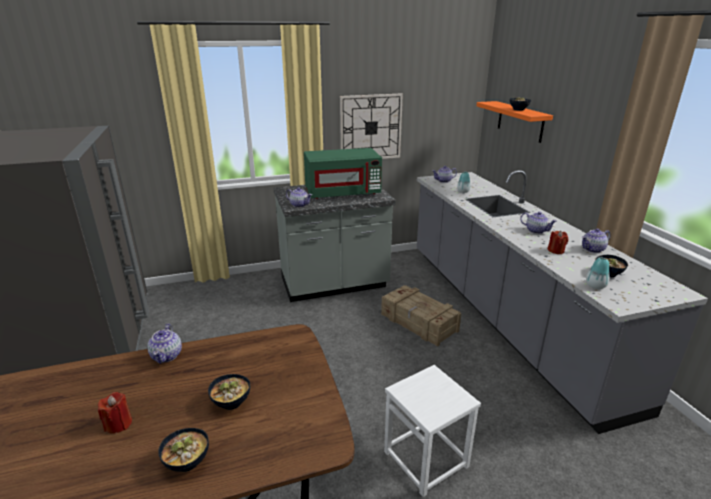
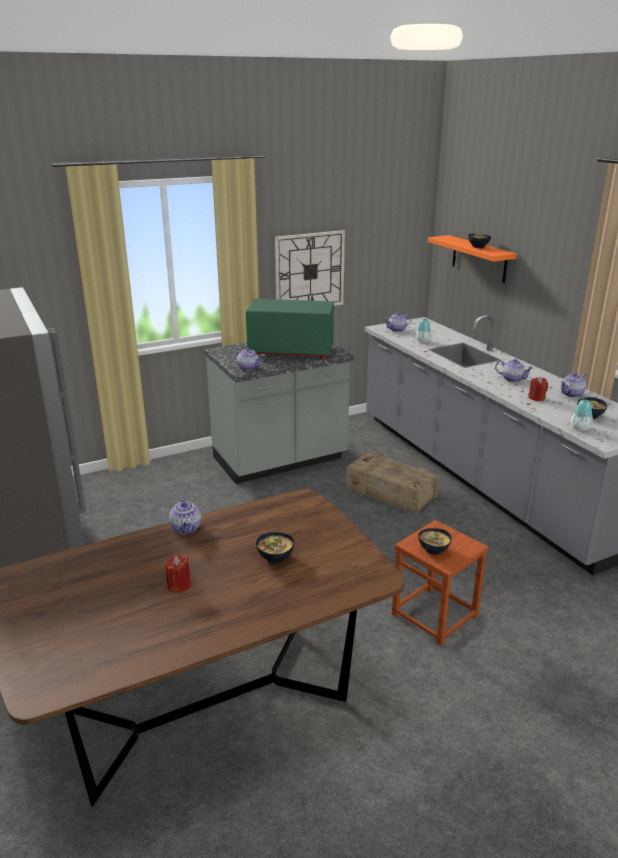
camera: 10 degrees left, 0 degrees up
bowl [158,428,209,472] -> bowl moved to [418,528,452,555]
green microwave [304,148,382,199] -> green microwave turned 150 degrees counterclockwise [246,299,334,359]
white stool [384,365,481,497] -> brown stool [392,520,489,646]

